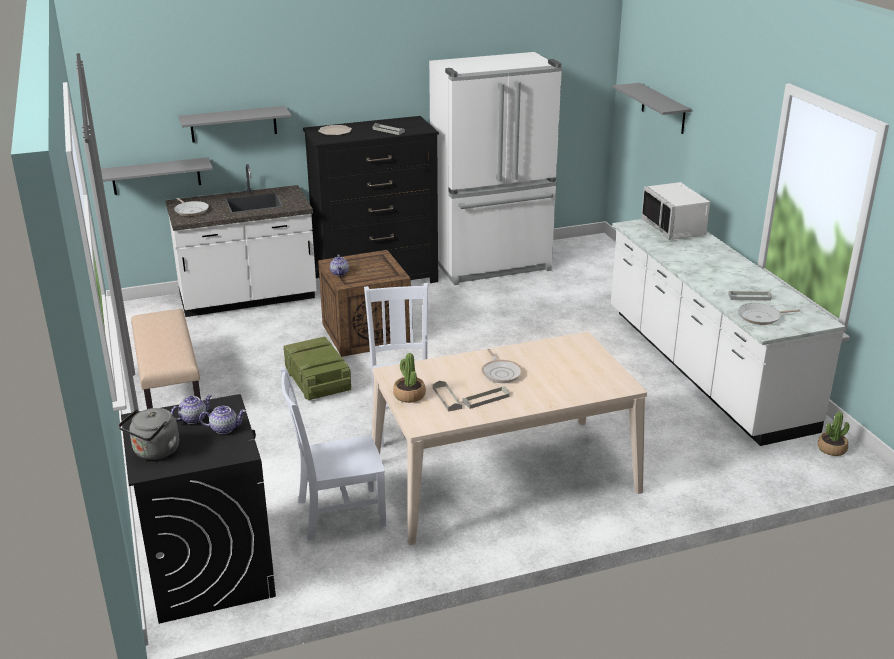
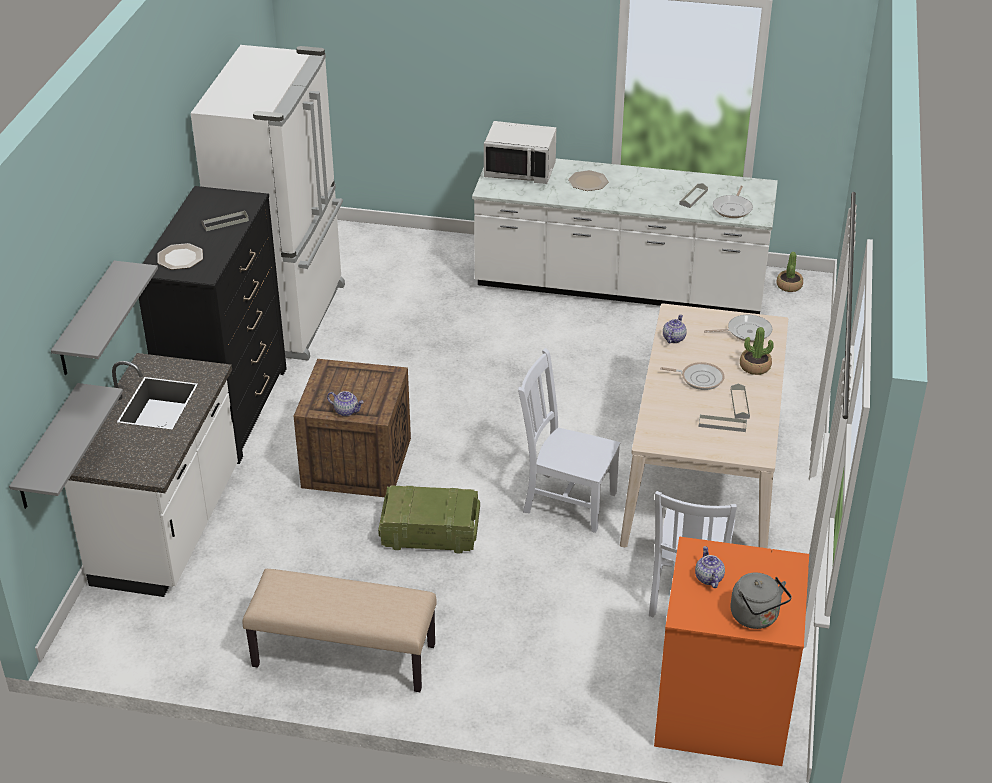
camera: 60 degrees left, 10 degrees up
black washing machine [121,394,276,624] -> orange washing machine [654,536,809,766]
frying pan [174,198,209,216] -> frying pan moved to [704,315,772,342]
teapot [199,406,246,434] -> teapot moved to [663,314,687,343]
potted plant [393,353,426,403] -> potted plant moved to [740,327,774,375]
grey shelf [613,83,692,134] -> none
none -> plate [568,170,608,191]

